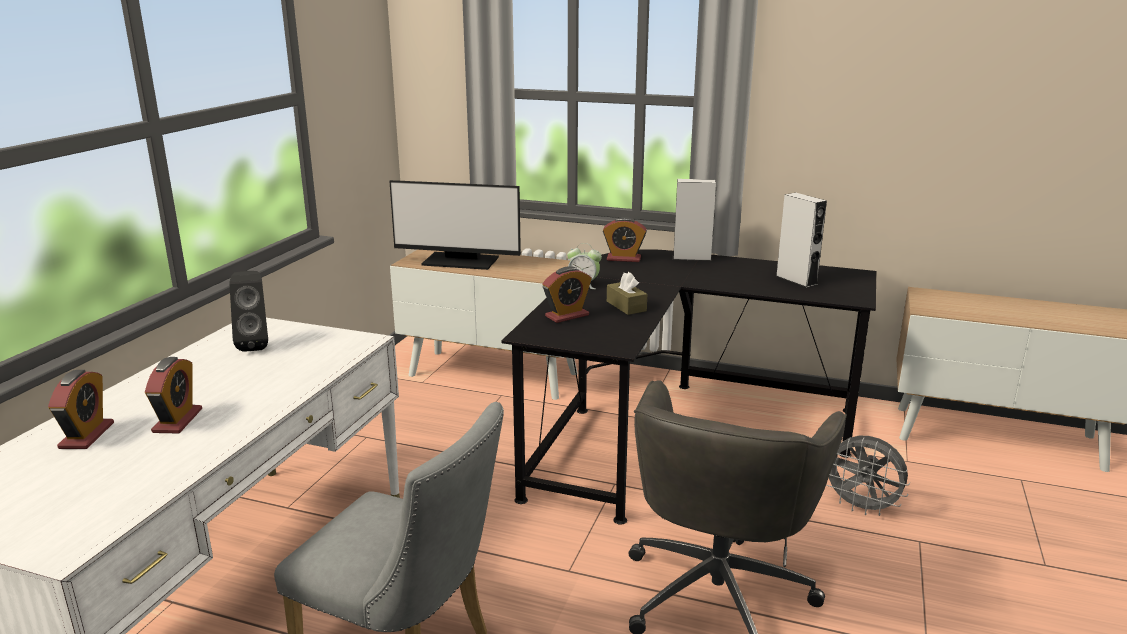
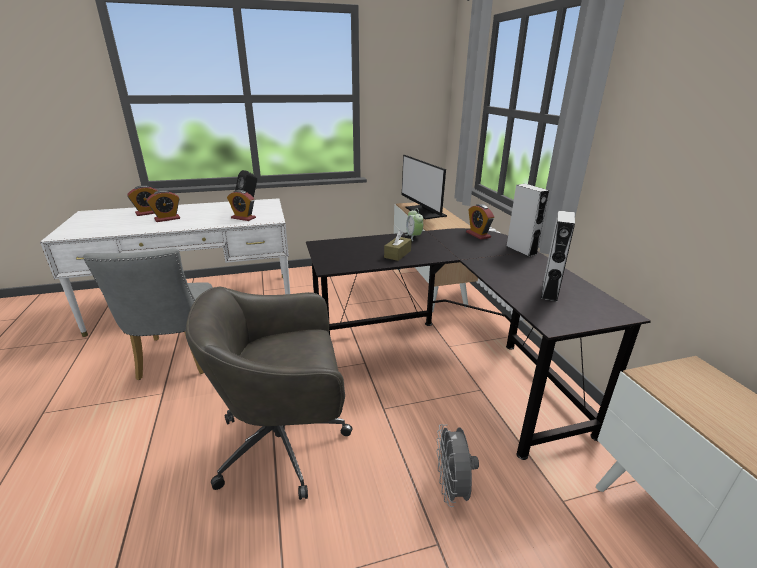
camera: 55 degrees right, 5 degrees up
alarm clock [542,266,592,323] -> alarm clock moved to [227,190,256,221]

